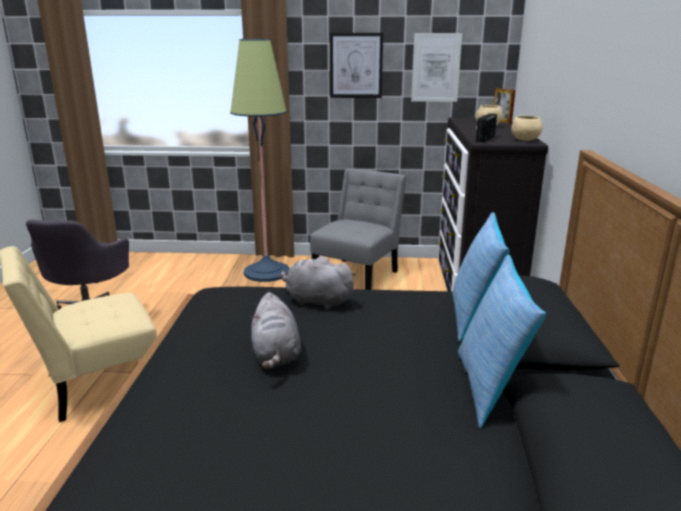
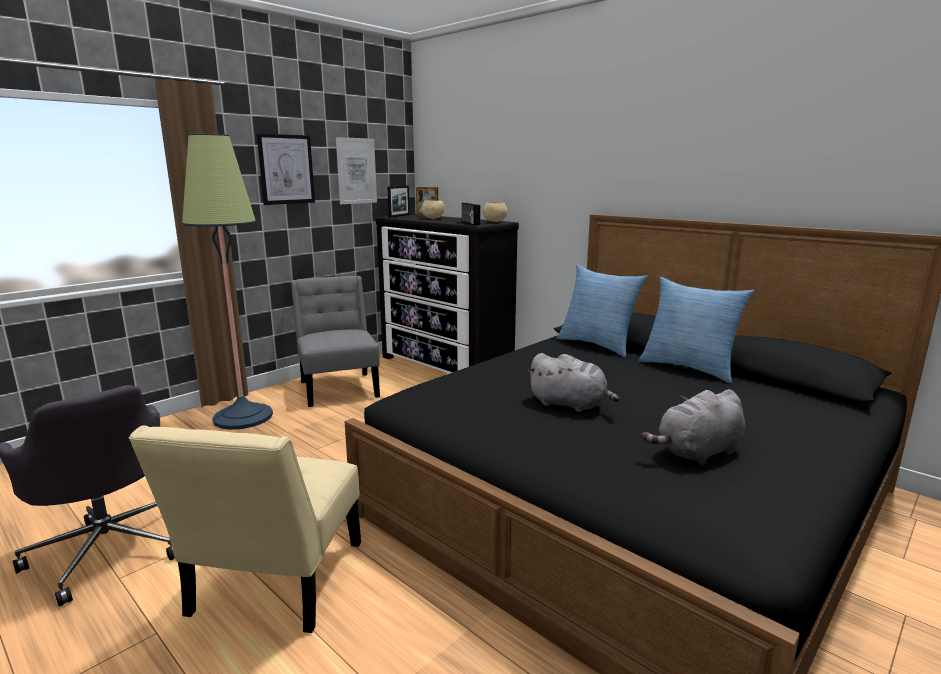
camera: 50 degrees left, 5 degrees down
grey plush toy [280,257,356,309] -> grey plush toy moved to [641,389,745,465]
none -> picture frame [387,185,410,218]

